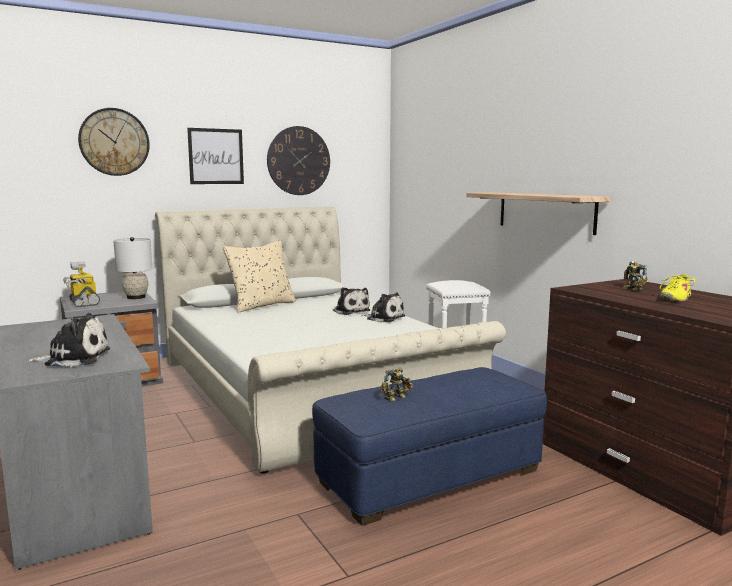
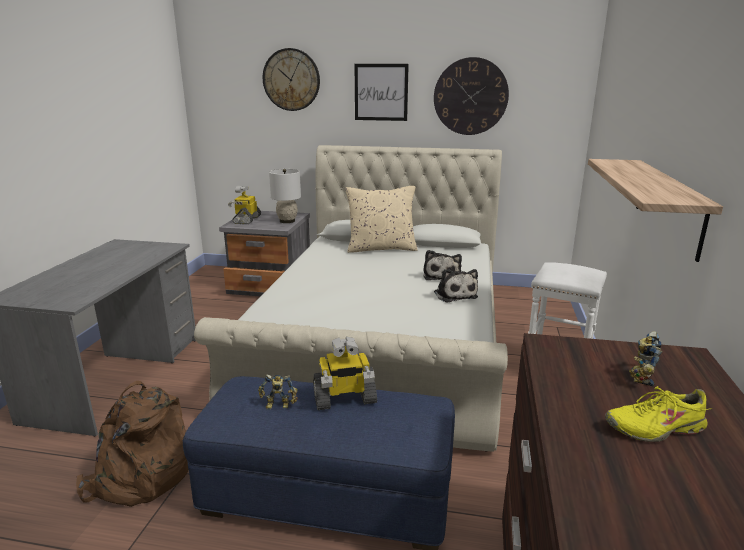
camera: 40 degrees right, 10 degrees up
plush toy [27,313,110,367] -> none
none -> brown backpack [76,381,189,507]
none -> toy robot [313,337,377,410]

